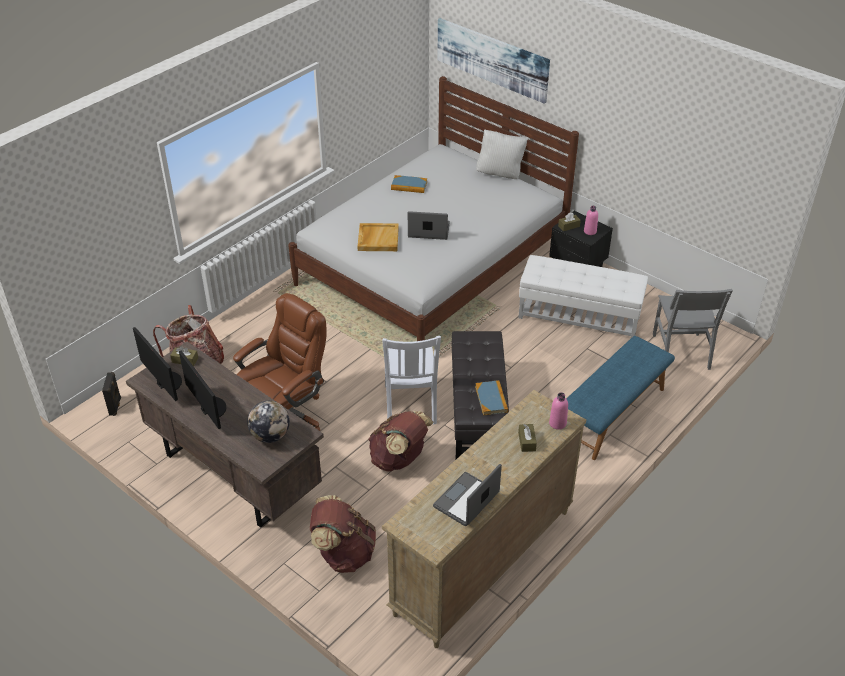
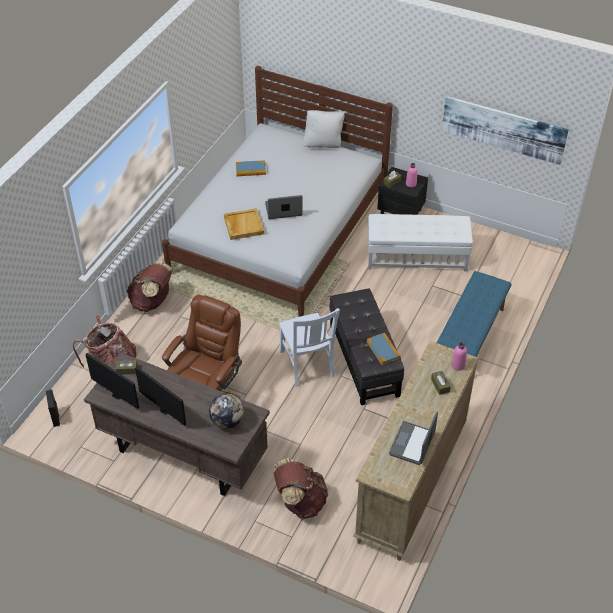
camera: 15 degrees left, 5 degrees up
brown backpack [368,411,434,471] -> brown backpack moved to [127,262,174,312]
picture [437,18,550,104] -> picture moved to [442,96,569,165]
grey chair [653,289,733,371] -> none

